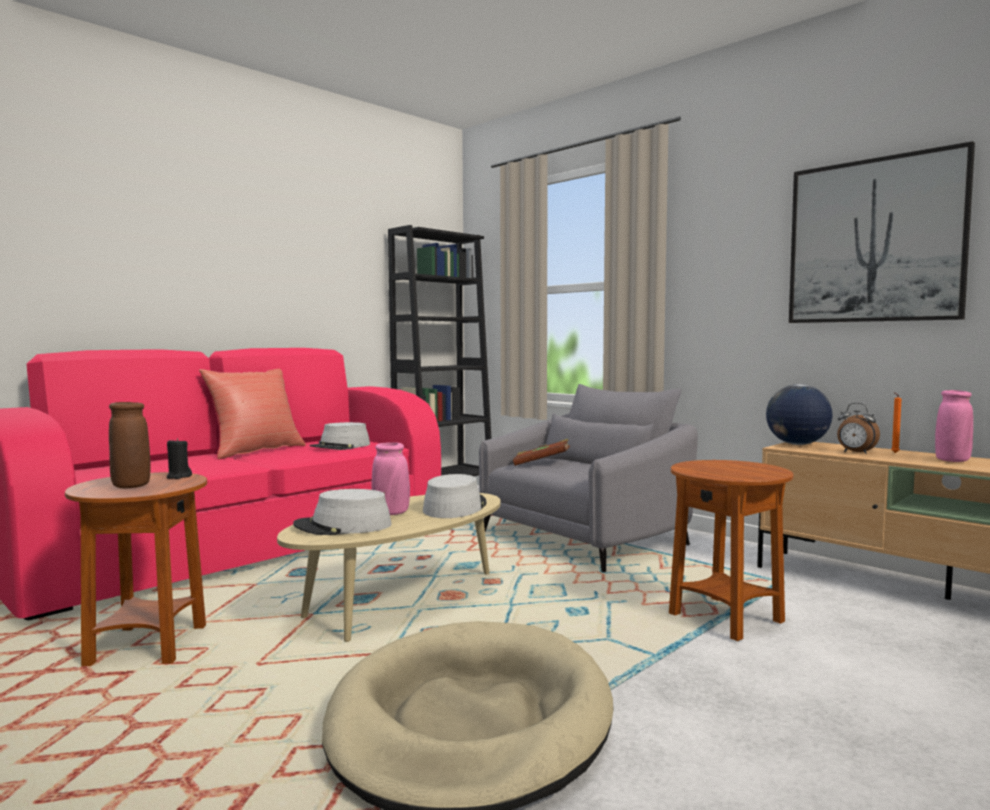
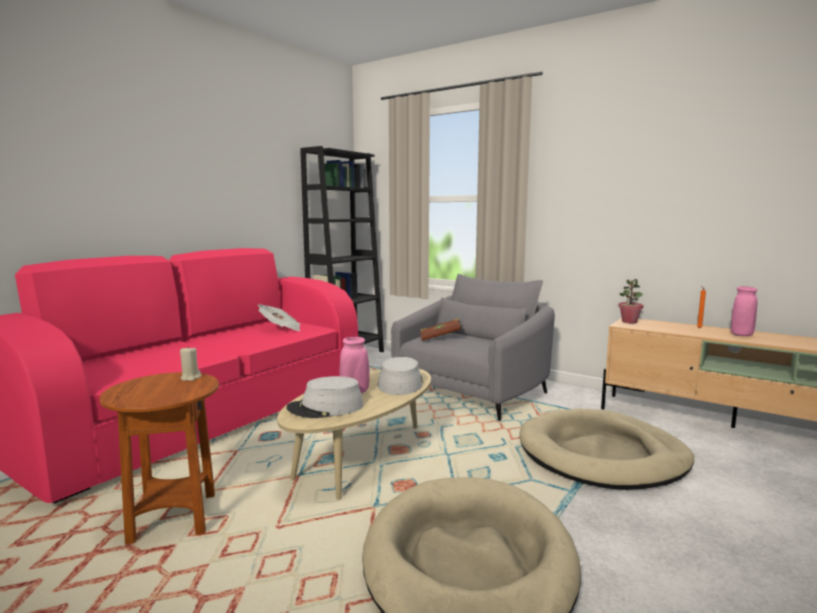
camera: 10 degrees left, 5 degrees up
brown vase [109,402,151,488] -> none
black candle [167,438,192,479] -> beige candle [180,346,201,381]
red pillow [199,369,306,459] -> none
grey hat [310,422,370,450] -> newspaper [258,304,301,331]
brown side table [669,460,793,641] -> beige dog bed [519,409,695,490]
globe [766,384,833,445] -> potted plant [618,279,643,324]
picture [789,141,975,323] -> none
alarm clock [837,403,880,454] -> none

